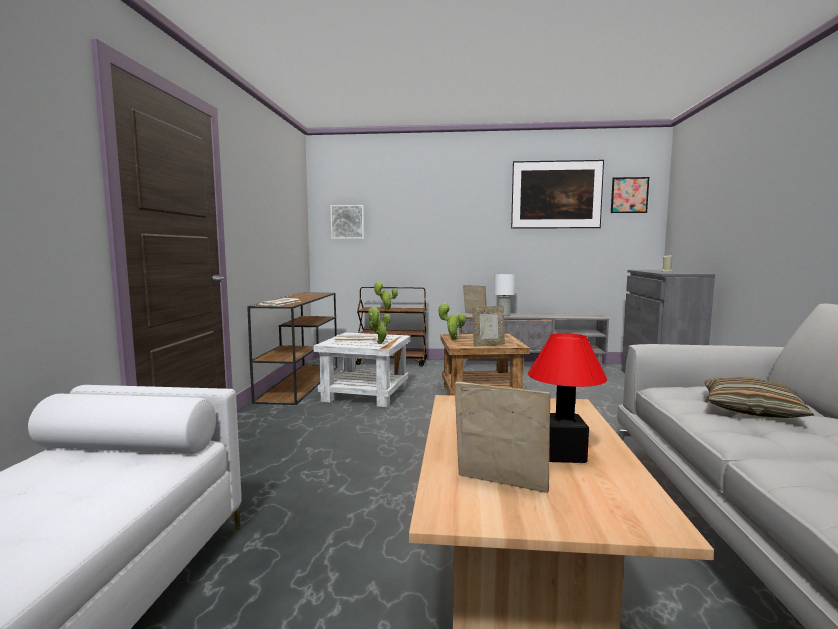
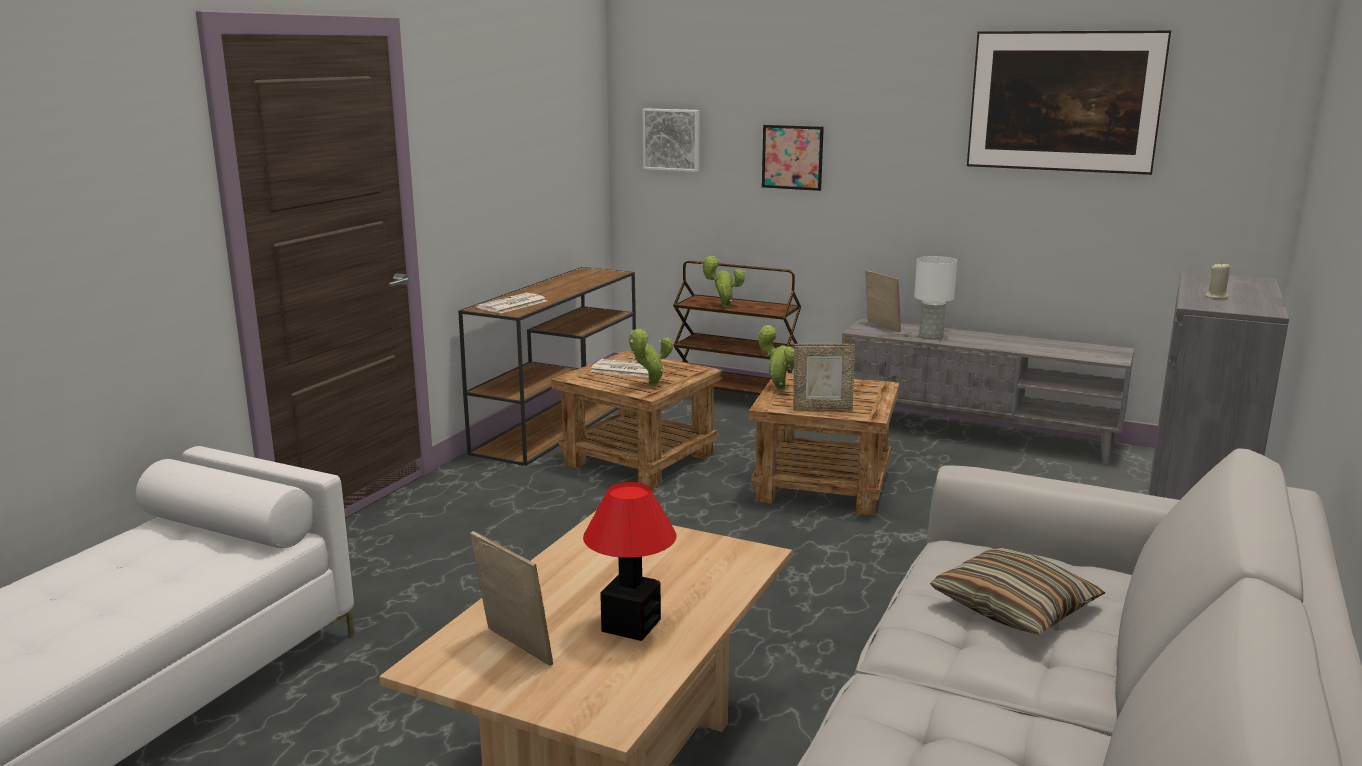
camera: 20 degrees right, 10 degrees up
white side table [314,333,411,407] -> brown side table [551,351,723,489]
picture [611,177,649,213] -> picture moved to [762,125,824,191]

